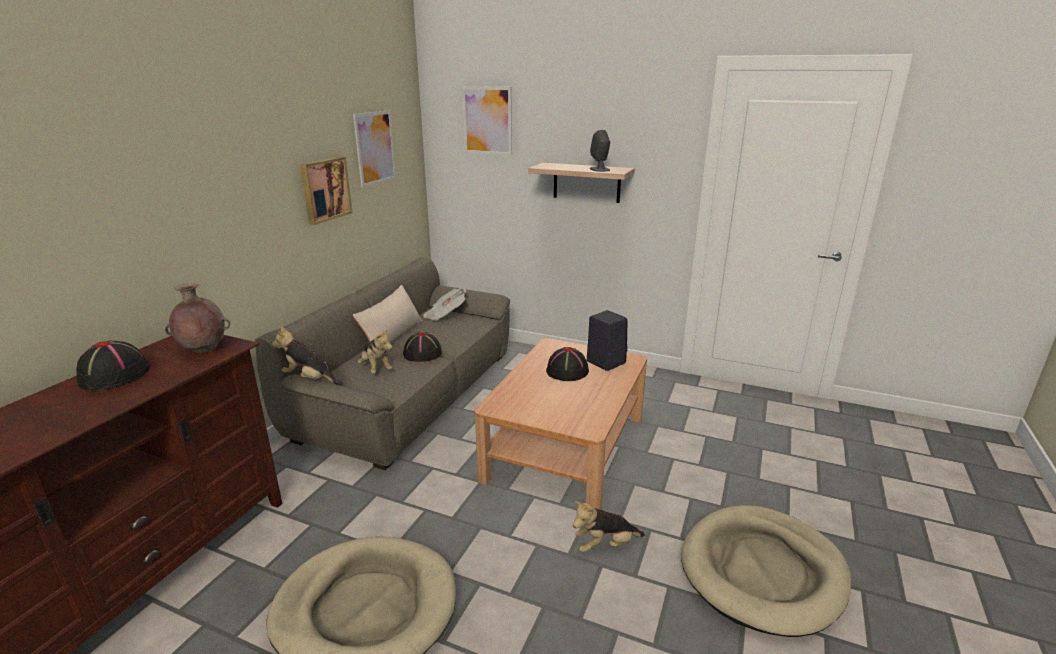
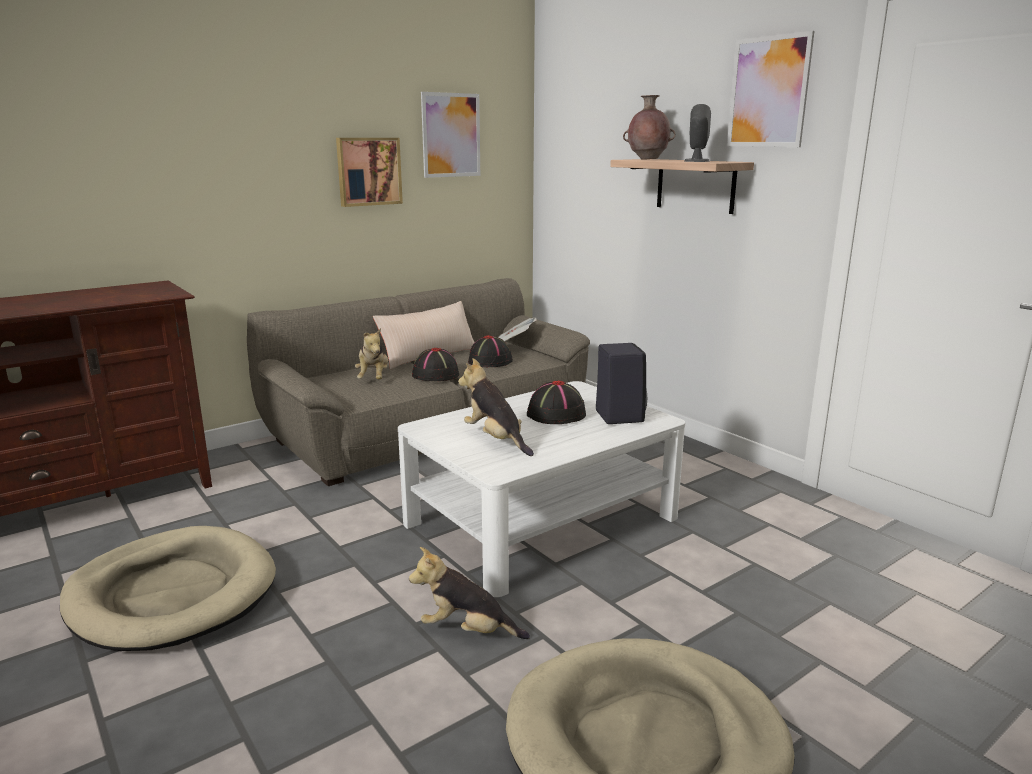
camera: 30 degrees right, 5 degrees down
black hat [76,340,150,390] -> black hat moved to [468,335,513,367]
brown vase [165,283,230,353] -> brown vase moved to [623,95,676,160]
plush toy [272,326,343,386] -> plush toy moved to [458,358,534,456]
picture [462,86,512,155] -> picture moved to [727,31,814,147]
brown coffee table [475,338,647,510] -> white coffee table [398,381,685,597]

